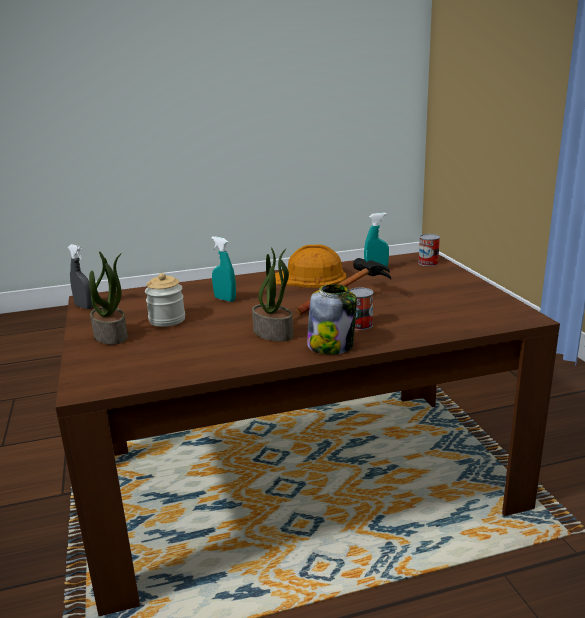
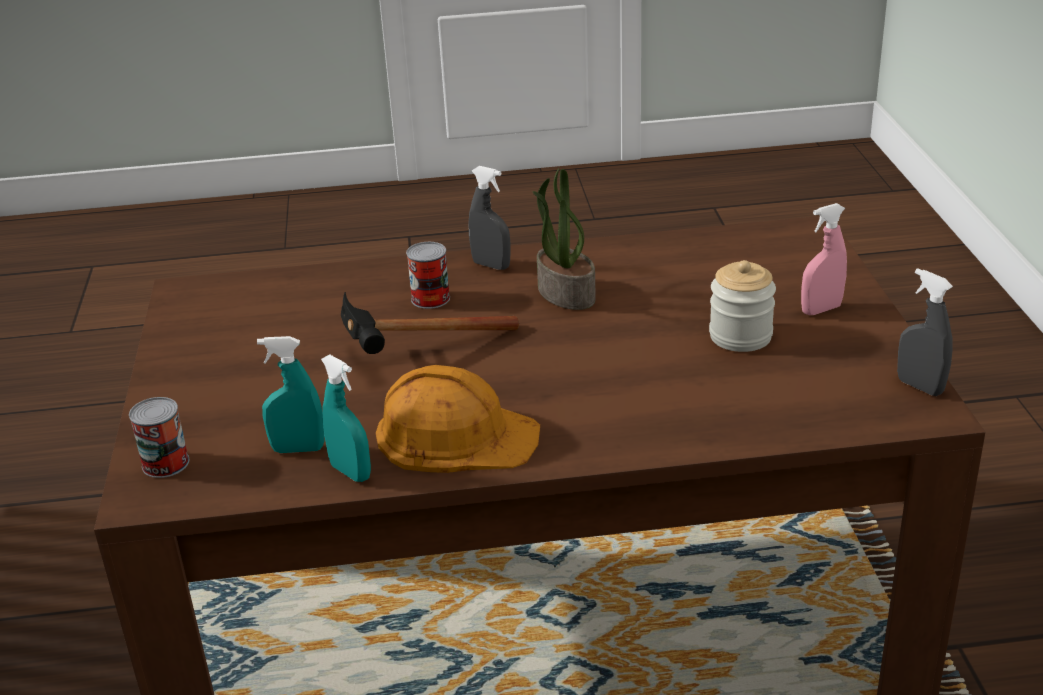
camera: 170 degrees left, 10 degrees up
potted plant [89,251,128,345] -> pink spray bottle [801,203,847,315]
turquoise spray bottle [211,236,236,302] -> turquoise spray bottle moved to [321,354,371,482]
jar [307,284,357,355] -> grey spray bottle [469,166,511,270]

